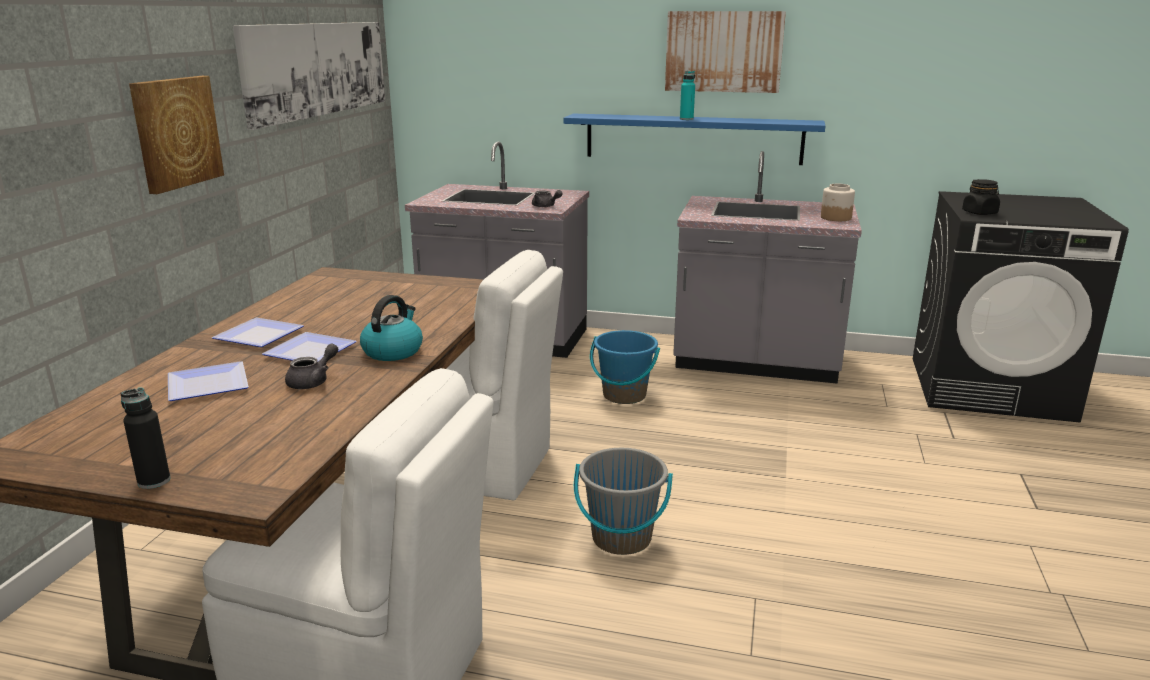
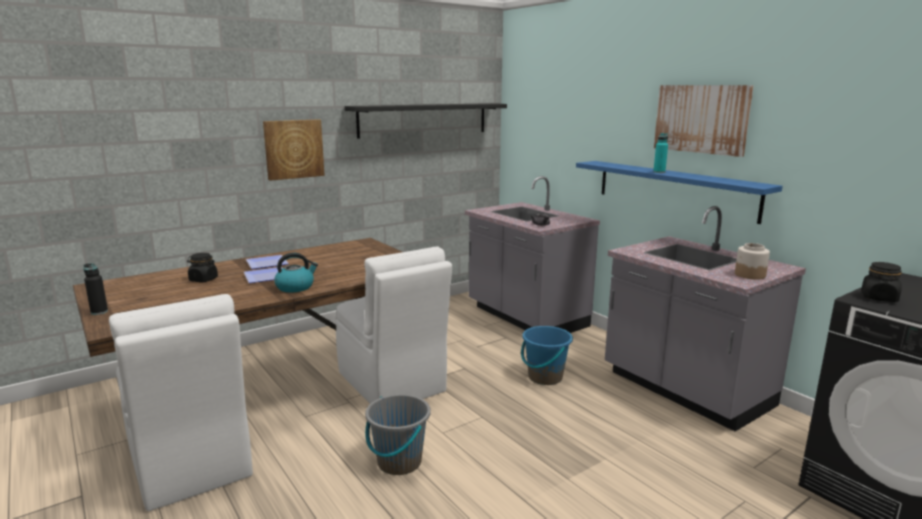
camera: 40 degrees right, 5 degrees down
plate [168,361,249,401] -> black jar [187,253,218,282]
picture [233,22,385,130] -> black shelf [345,103,507,139]
grey teapot [285,344,338,389] -> none

